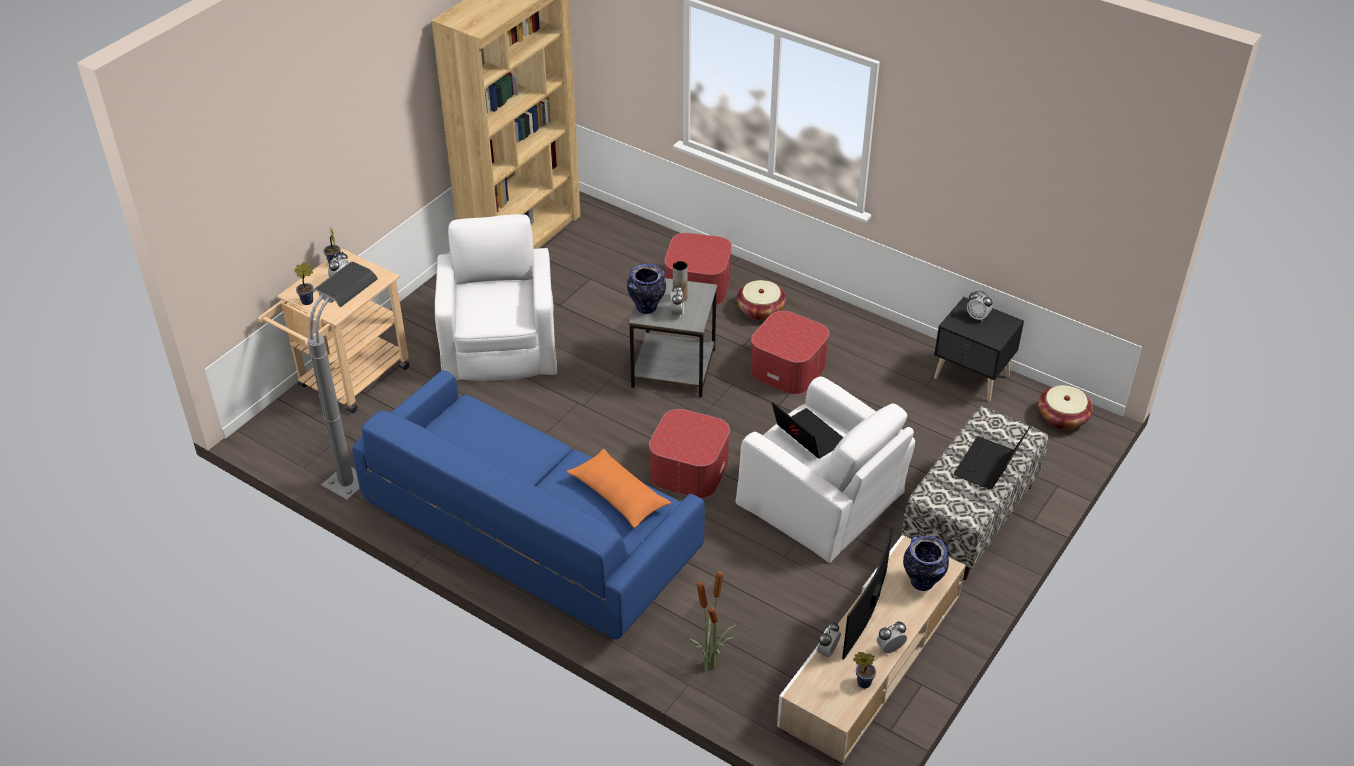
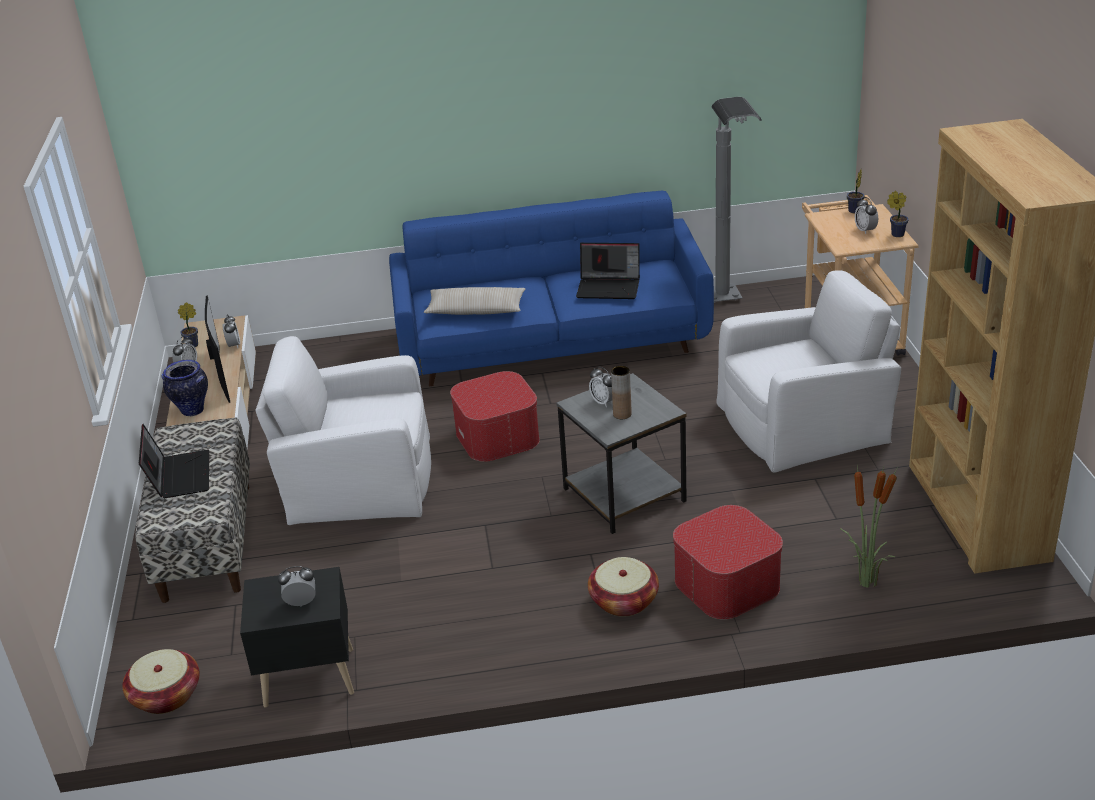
camera: 140 degrees right, 10 degrees down
white armchair [435,214,557,381] -> white armchair turned 60 degrees counterclockwise [717,270,901,473]
orange pillow [567,449,671,528] -> beige pillow [424,287,526,315]
vase [627,264,666,314] -> none
potted plant [690,569,736,672] -> potted plant moved to [840,465,897,588]
ottoman [750,311,829,394] -> none
laptop [772,402,843,459] -> laptop moved to [576,243,640,299]

